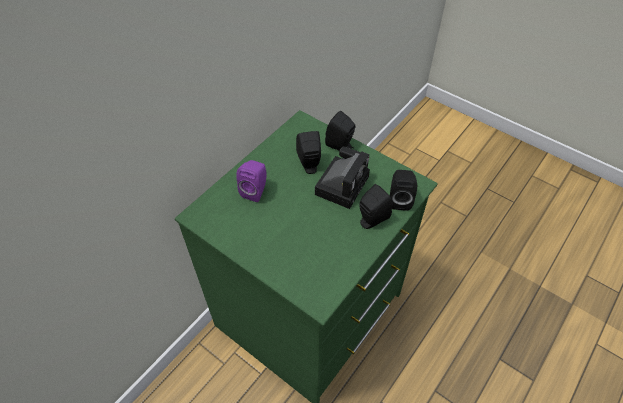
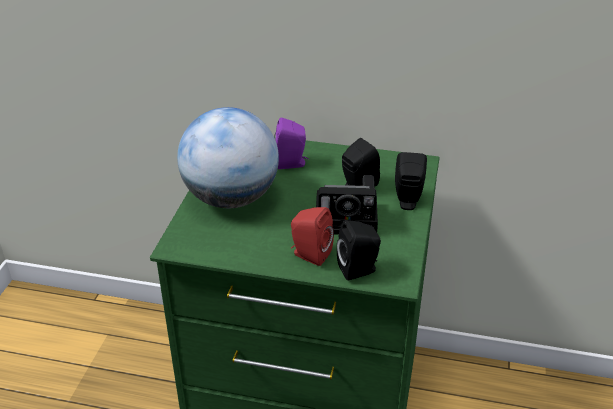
camera: 65 degrees right, 15 degrees down
black speaker [359,184,393,229] -> red speaker [291,207,334,266]
none -> globe [177,107,279,208]

